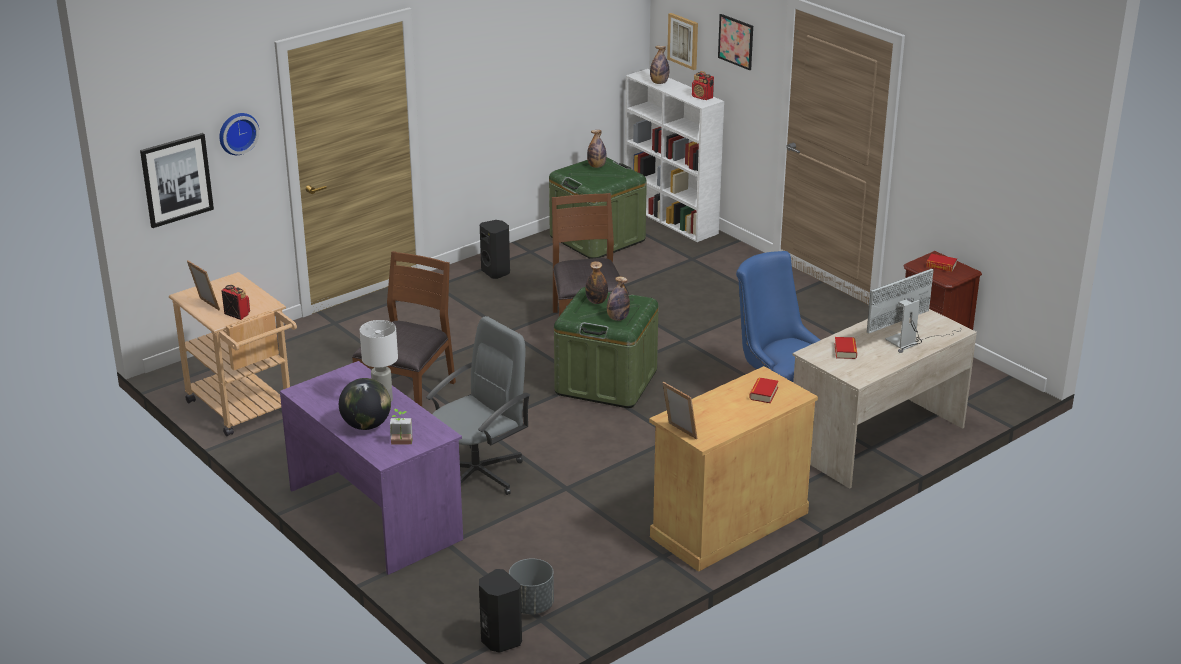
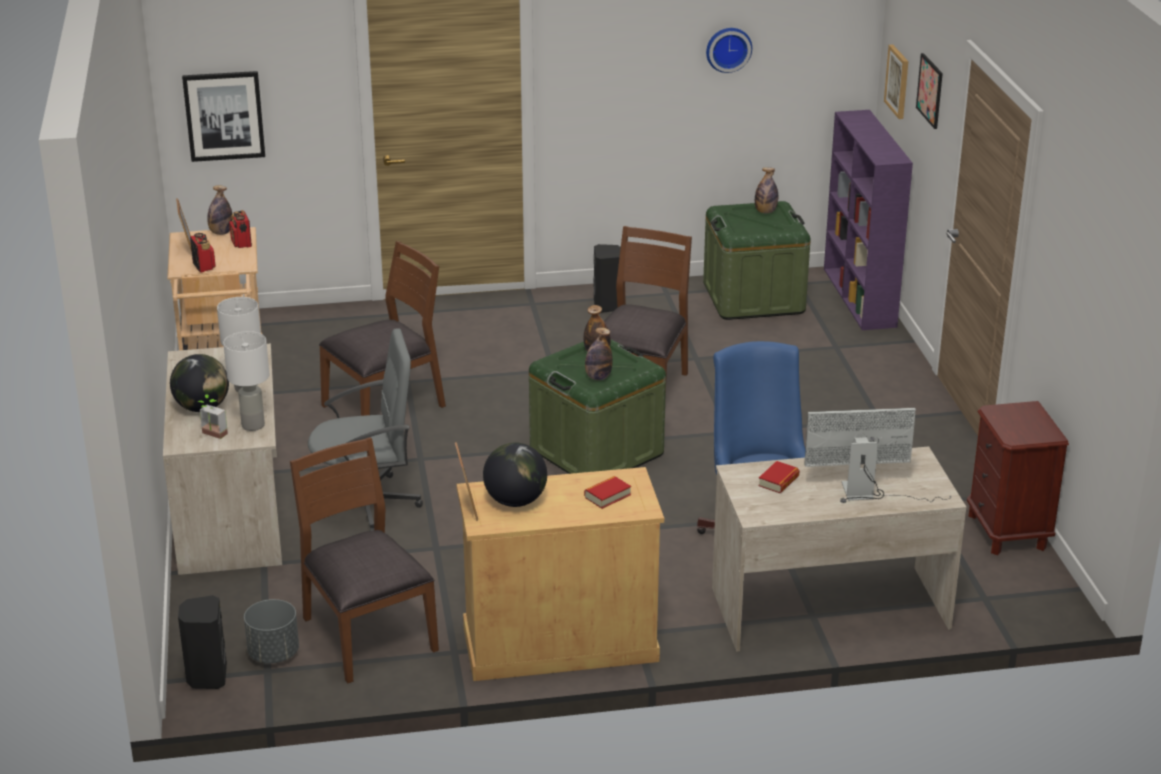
camera: 30 degrees right, 0 degrees up
wall clock [219,113,259,155] -> wall clock moved to [706,28,752,73]
purple desk [280,361,463,575] -> beige desk [163,343,282,575]
white bookcase [625,69,724,242] -> purple bookcase [824,110,913,330]
bottle [650,46,669,84] -> bottle moved to [207,186,232,235]
radio [692,71,714,100] -> radio moved to [229,210,252,248]
book [926,254,957,272] -> none
none -> white table lamp [223,331,269,431]
none -> brown chair [290,437,439,683]
none -> globe [483,442,547,507]

